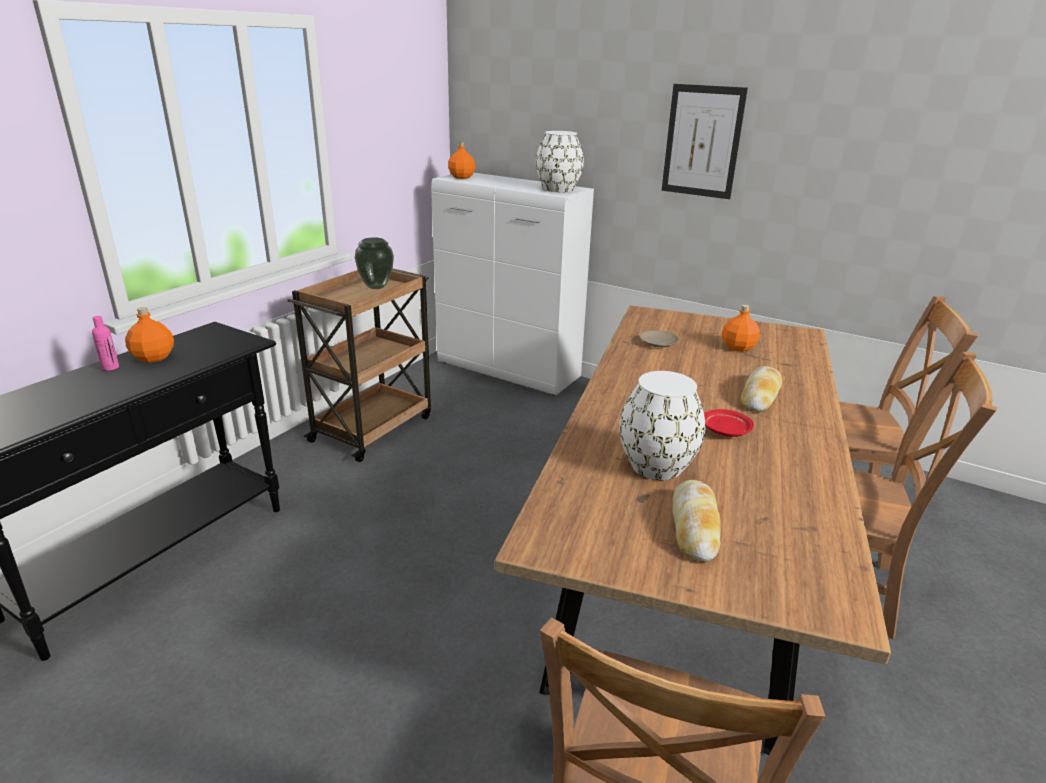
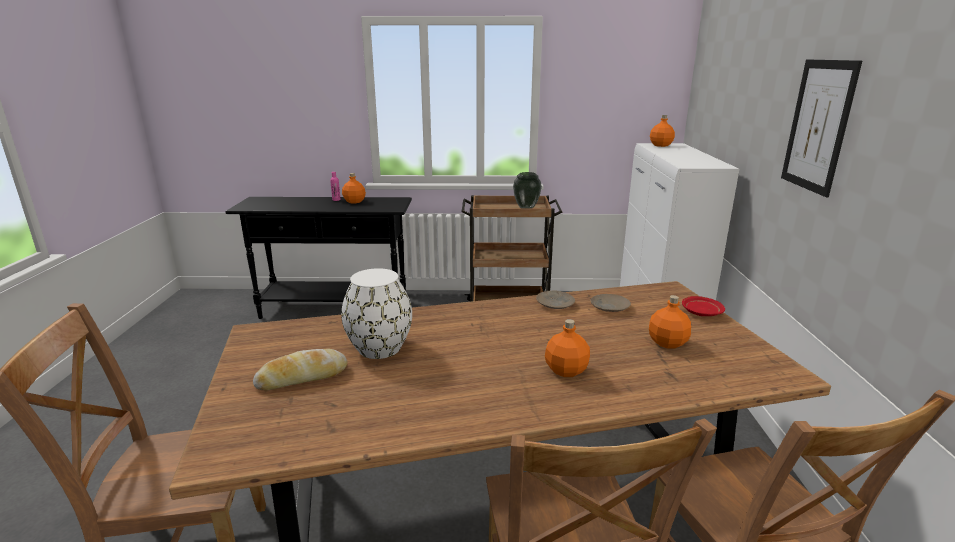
camera: 60 degrees right, 5 degrees down
white vase [536,131,584,192] -> none
red plate [704,409,754,437] -> red plate moved to [682,296,725,316]
bread [741,366,782,412] -> orange bottle [545,319,590,377]
none -> beige plate [536,291,575,309]

